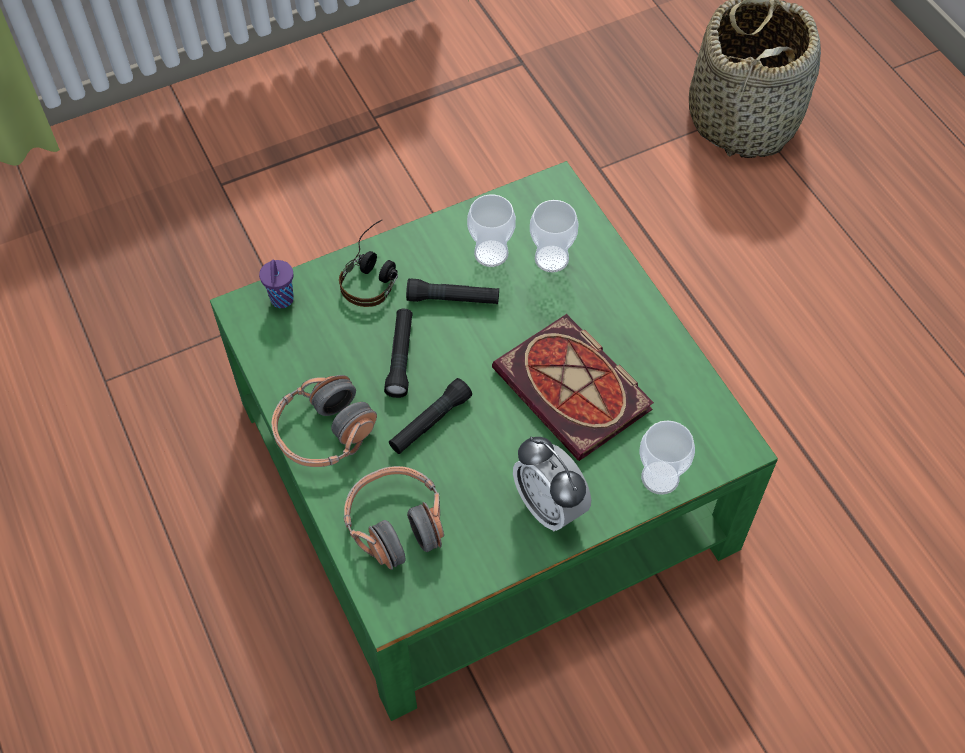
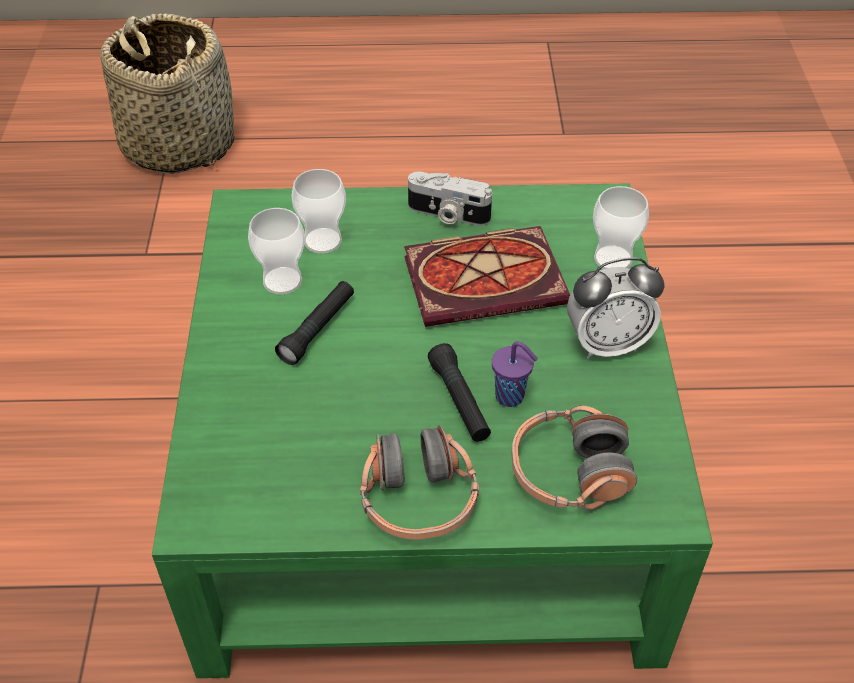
camera: 65 degrees left, 10 degrees down
purple cup [259,260,294,308] -> purple cup moved to [492,341,538,407]
headphones [339,220,398,307] -> none
black flashlight [384,309,413,398] -> none
none -> camera [408,172,492,226]

